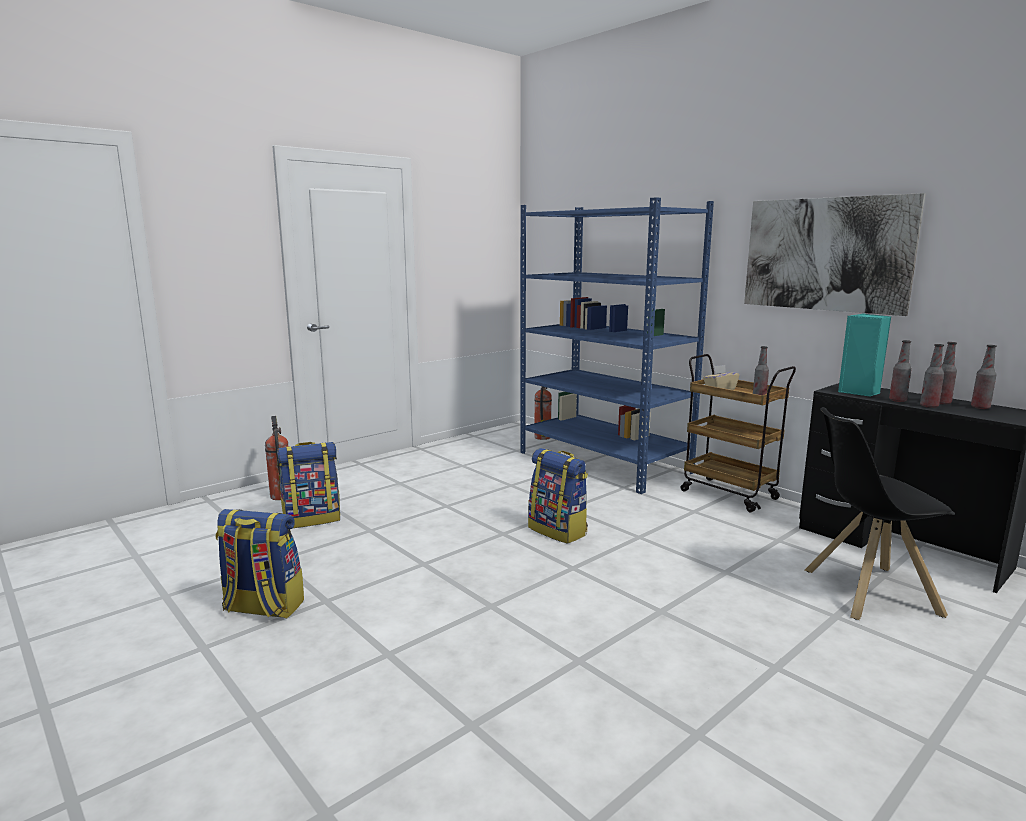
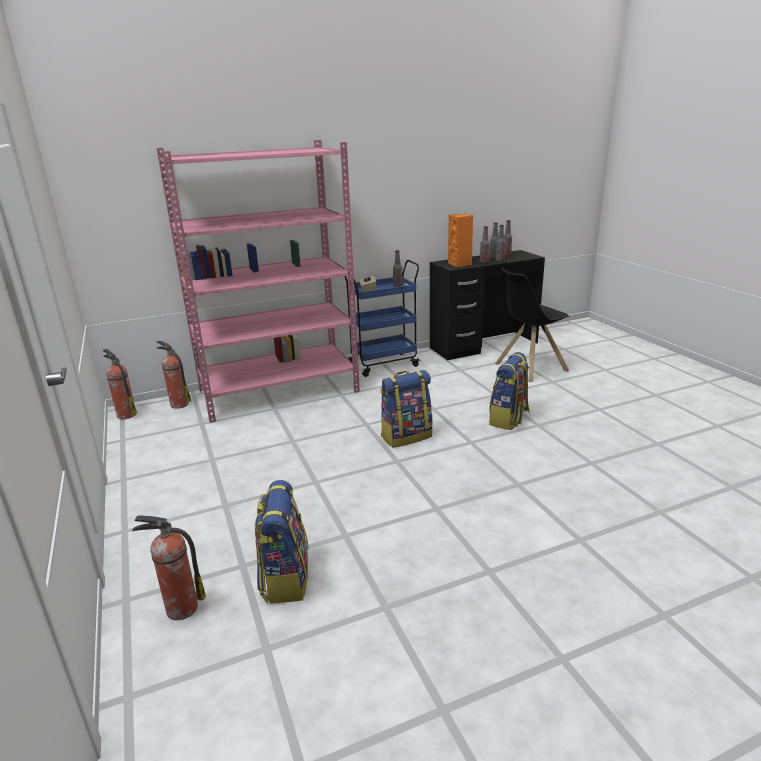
camera: 70 degrees left, 10 degrees up
backpack [216,509,304,618] -> backpack moved to [489,352,530,430]
blue bookcase [520,197,714,494] -> pink bookcase [156,140,360,423]
brown cart [680,354,796,512] -> blue cart [344,260,422,377]
picture [744,193,926,316] -> none
black chair [805,407,955,620] -> black chair turned 45 degrees clockwise [495,268,570,382]
turquoise speaker [838,314,891,397] -> orange speaker [448,214,473,267]
none -> fire extinguisher [103,349,137,419]

